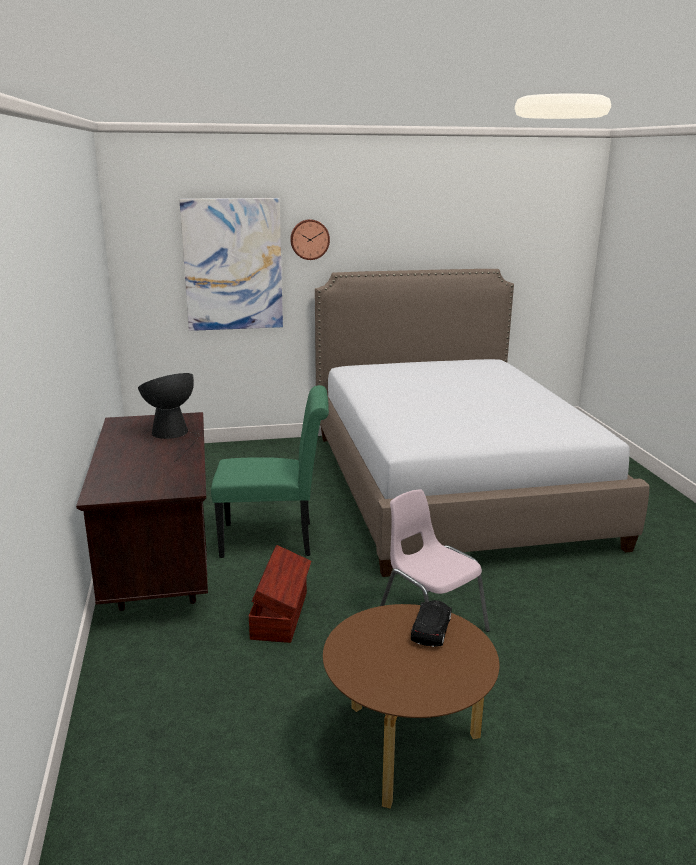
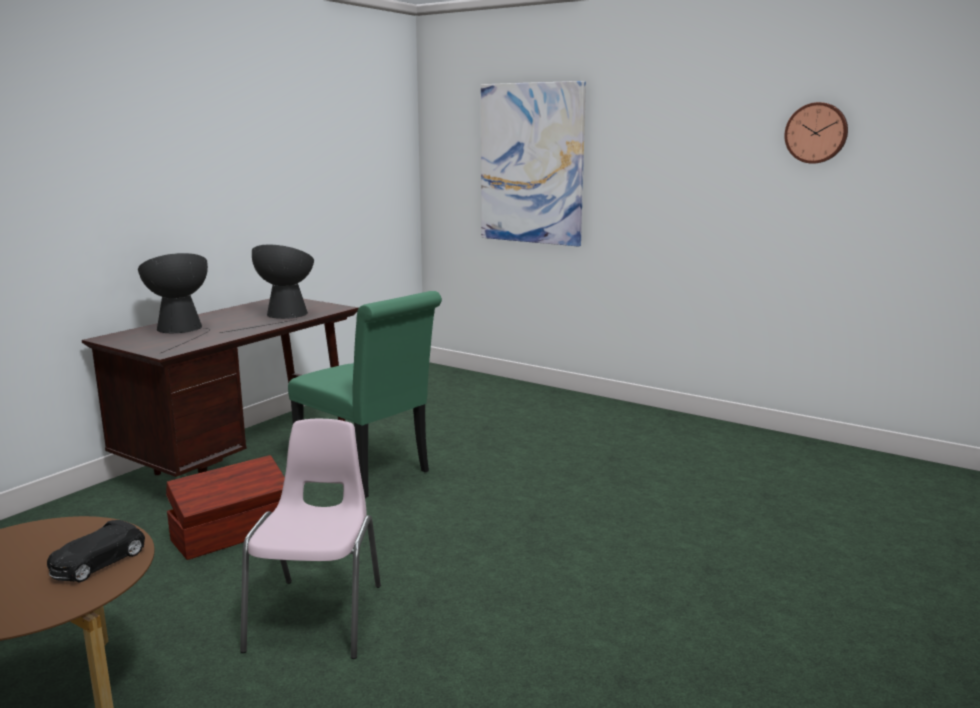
camera: 45 degrees right, 5 degrees down
wall clock [290,219,330,260] -> wall clock moved to [784,102,848,164]
bed [315,269,649,577] -> none
black toy car [411,600,452,647] -> black toy car turned 150 degrees clockwise [47,520,145,583]
none -> table lamp [138,253,210,353]

